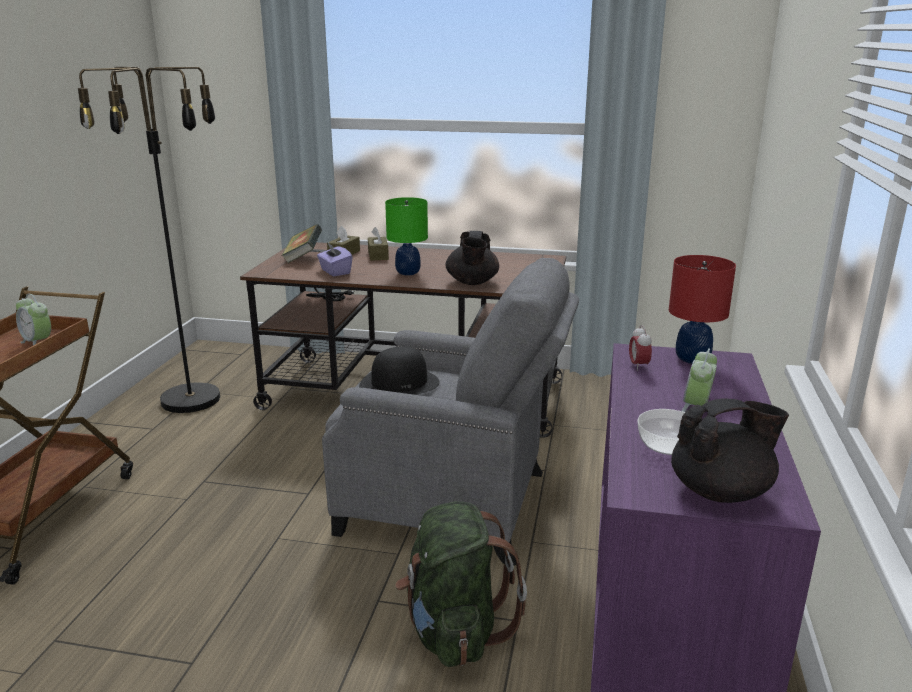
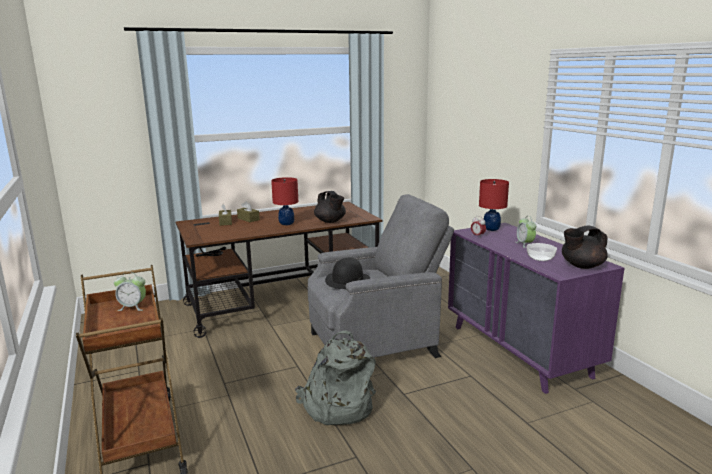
camera: 35 degrees left, 5 degrees down
floor lamp [78,67,220,413] -> none
book [281,224,322,264] -> none
purple tissue box [317,243,352,276] -> none
green table lamp [385,197,428,275] -> red table lamp [271,177,298,225]
green backpack [395,501,527,667] -> none
black teapot [671,398,789,503] -> black teapot turned 150 degrees counterclockwise [562,226,608,269]
none -> grey backpack [295,330,376,425]

